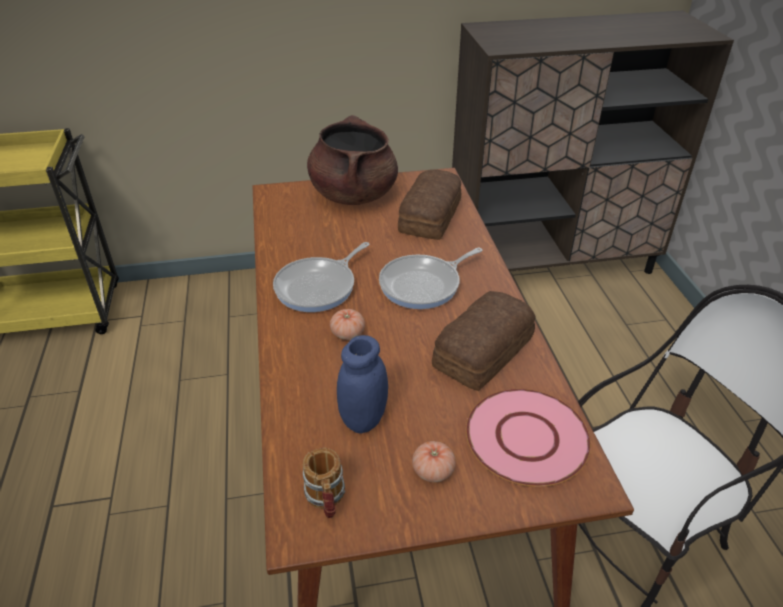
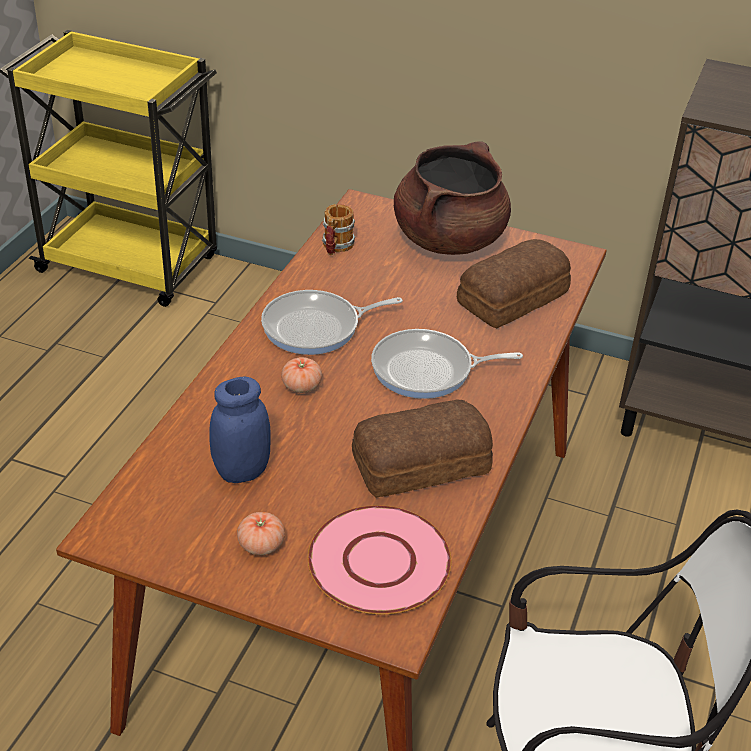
camera: 30 degrees right, 0 degrees up
mug [303,448,345,518] -> mug moved to [322,204,355,255]

